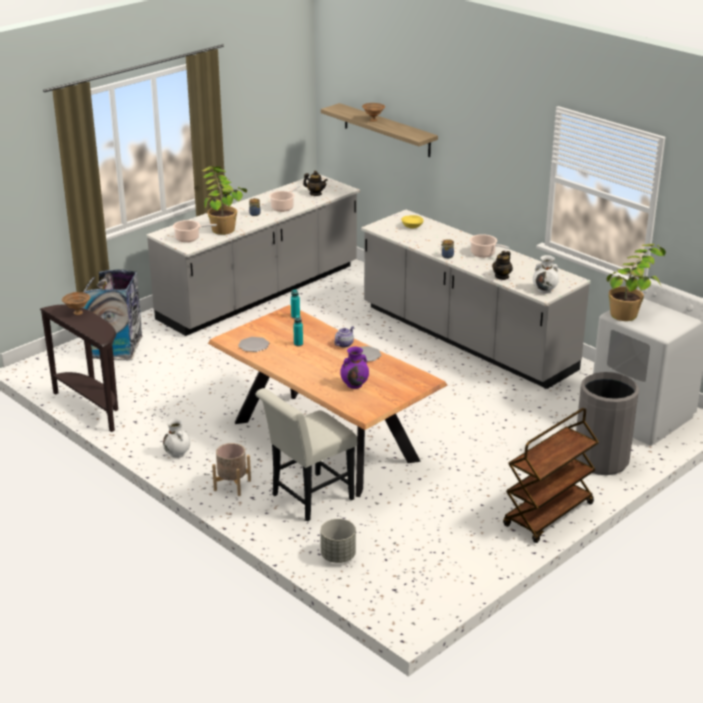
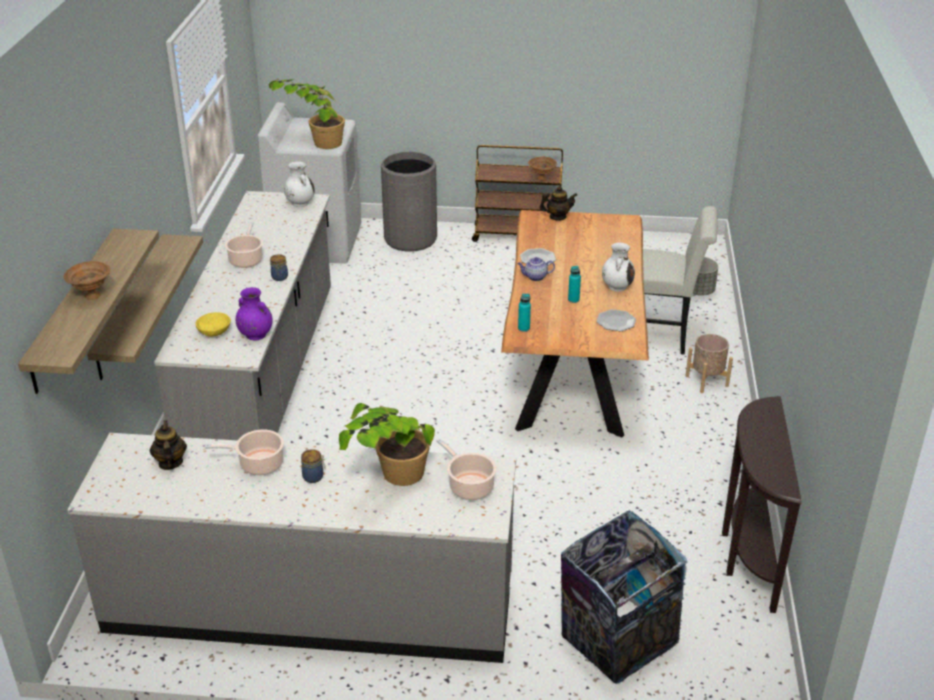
camera: 130 degrees left, 5 degrees up
brown bowl [62,292,90,315] -> brown bowl moved to [528,157,557,181]
white vase [163,419,190,458] -> white vase moved to [602,243,635,292]
purple vase [340,347,369,389] -> purple vase moved to [236,287,273,340]
teapot [492,250,513,280] -> teapot moved to [540,186,577,221]
none -> shelf [87,234,203,380]

